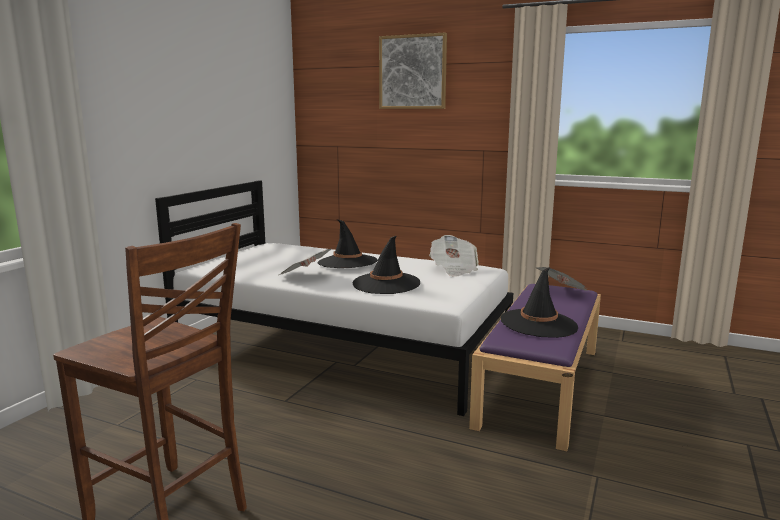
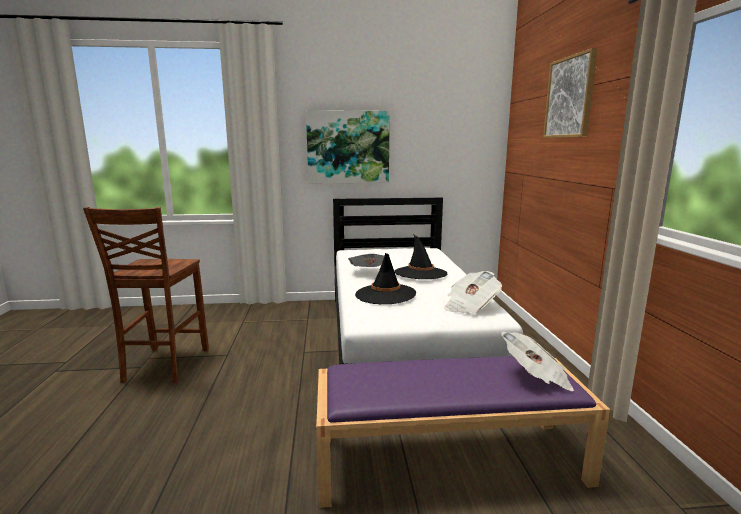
camera: 60 degrees right, 0 degrees up
black hat [501,267,578,338] -> none
none -> picture [306,110,390,183]

